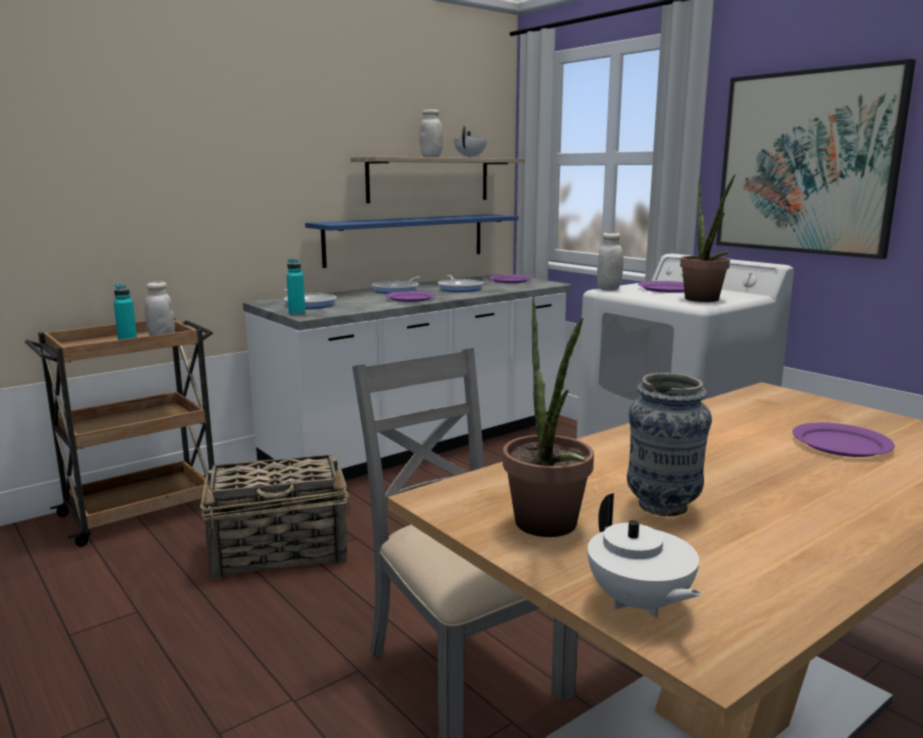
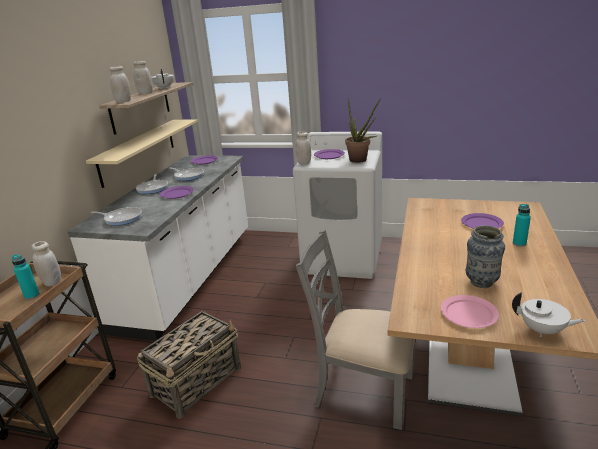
camera: 35 degrees left, 10 degrees up
turquoise bottle [286,258,306,316] -> turquoise bottle moved to [513,204,531,247]
blue shelf [305,214,519,268] -> beige shelf [86,119,198,188]
potted plant [503,295,594,537] -> pink plate [441,295,499,328]
picture [716,59,916,259] -> none
none -> white jar [109,66,131,103]

